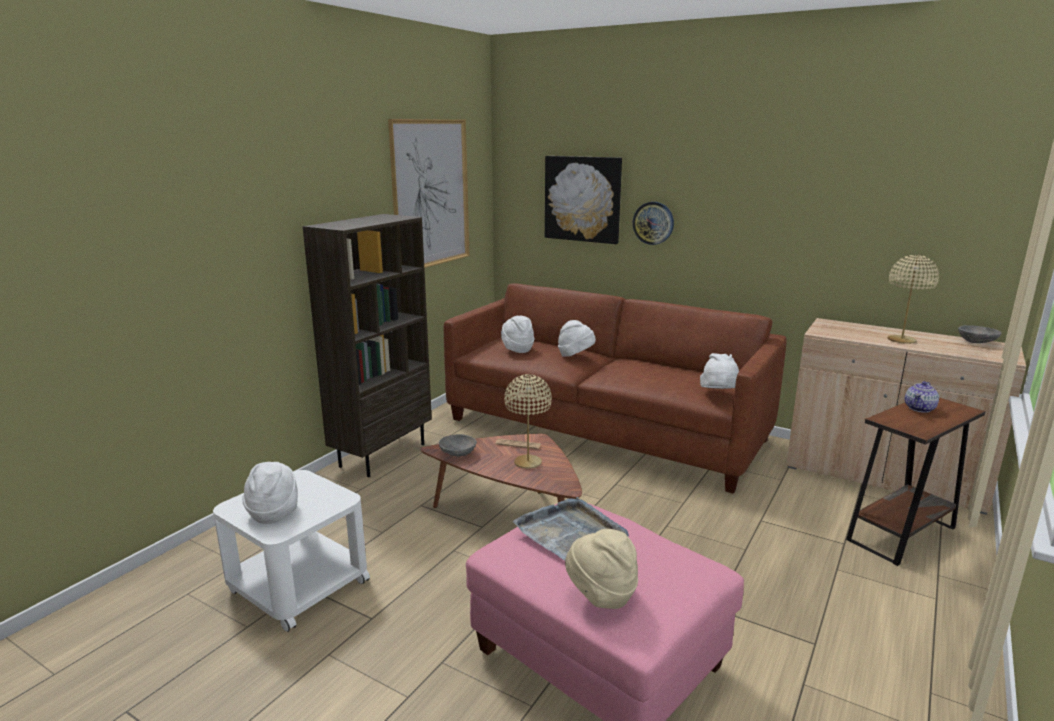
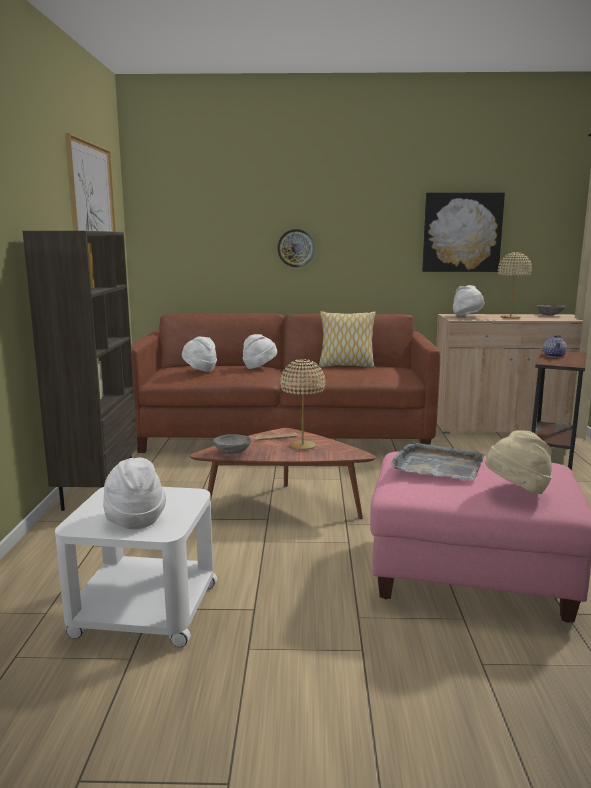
camera: 30 degrees left, 5 degrees down
picture [545,156,622,244] -> picture moved to [422,192,505,272]
white hat [700,353,739,389] -> white hat moved to [453,285,484,316]
none -> pillow [319,311,376,368]

